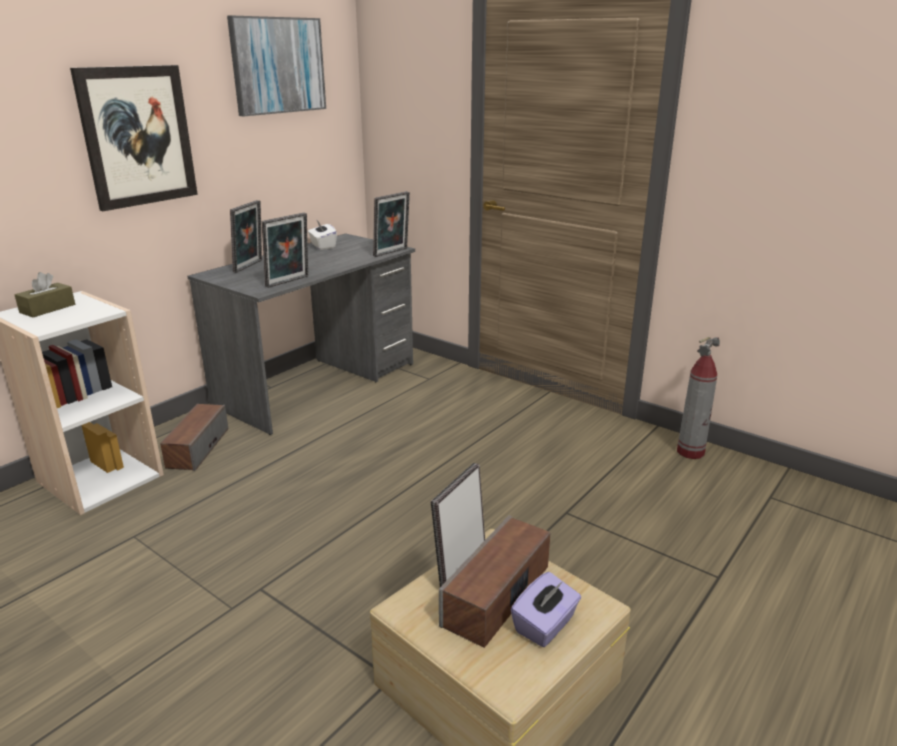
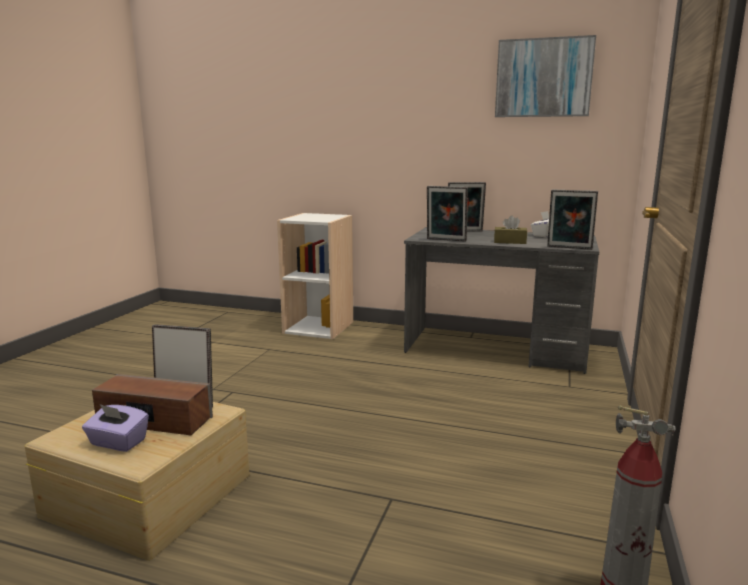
camera: 70 degrees right, 10 degrees down
brown tissue box [15,272,75,317] -> brown tissue box moved to [494,215,527,244]
picture [70,65,198,211] -> none
speaker [160,404,228,471] -> none

